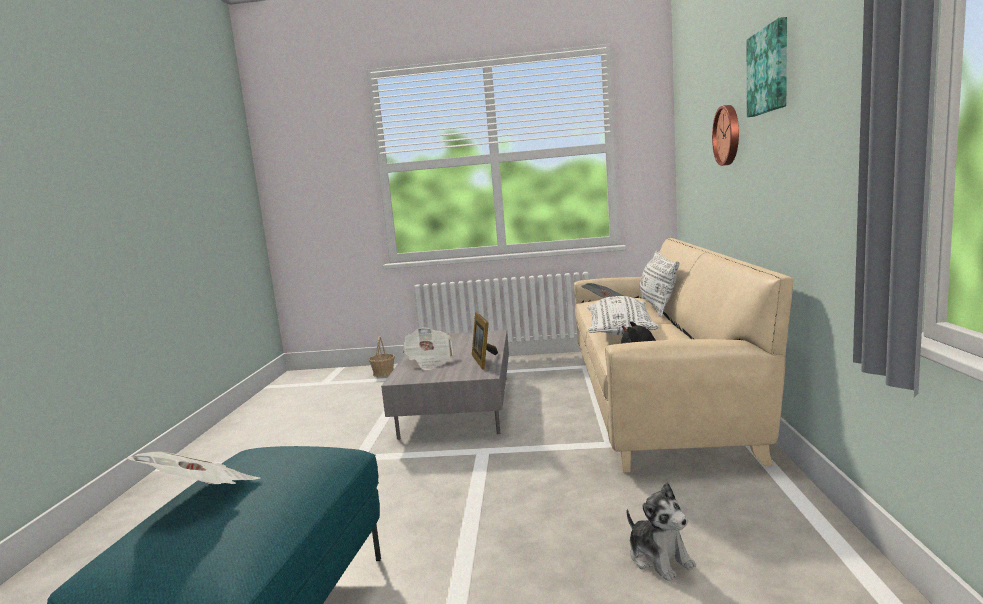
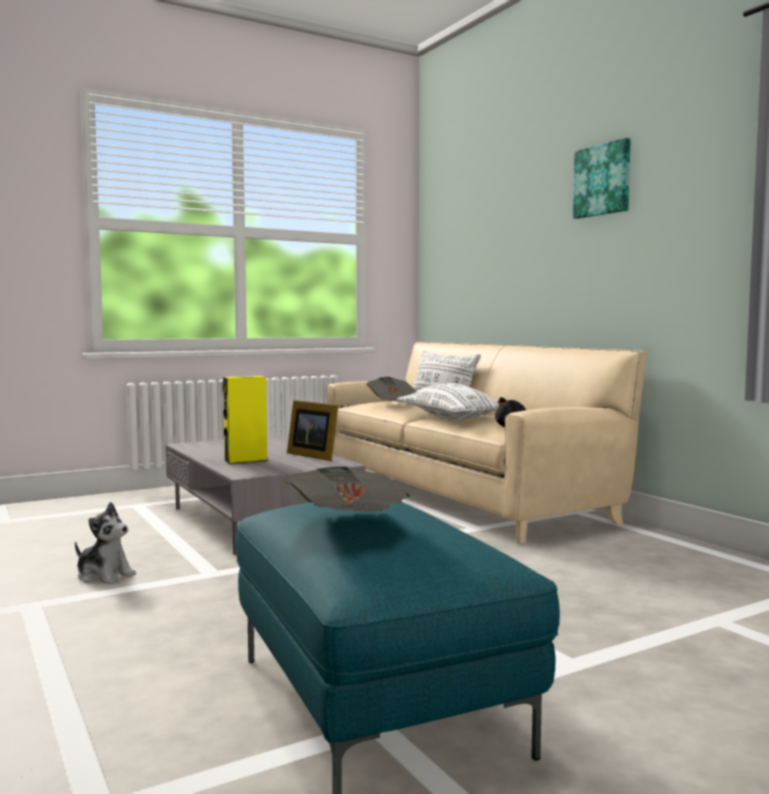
camera: 35 degrees left, 5 degrees down
basket [369,336,395,377] -> none
newspaper [403,327,453,370] -> yellow speaker [223,376,267,464]
plush toy [627,482,696,581] -> plush toy moved to [75,502,136,584]
wall clock [712,105,739,166] -> none

